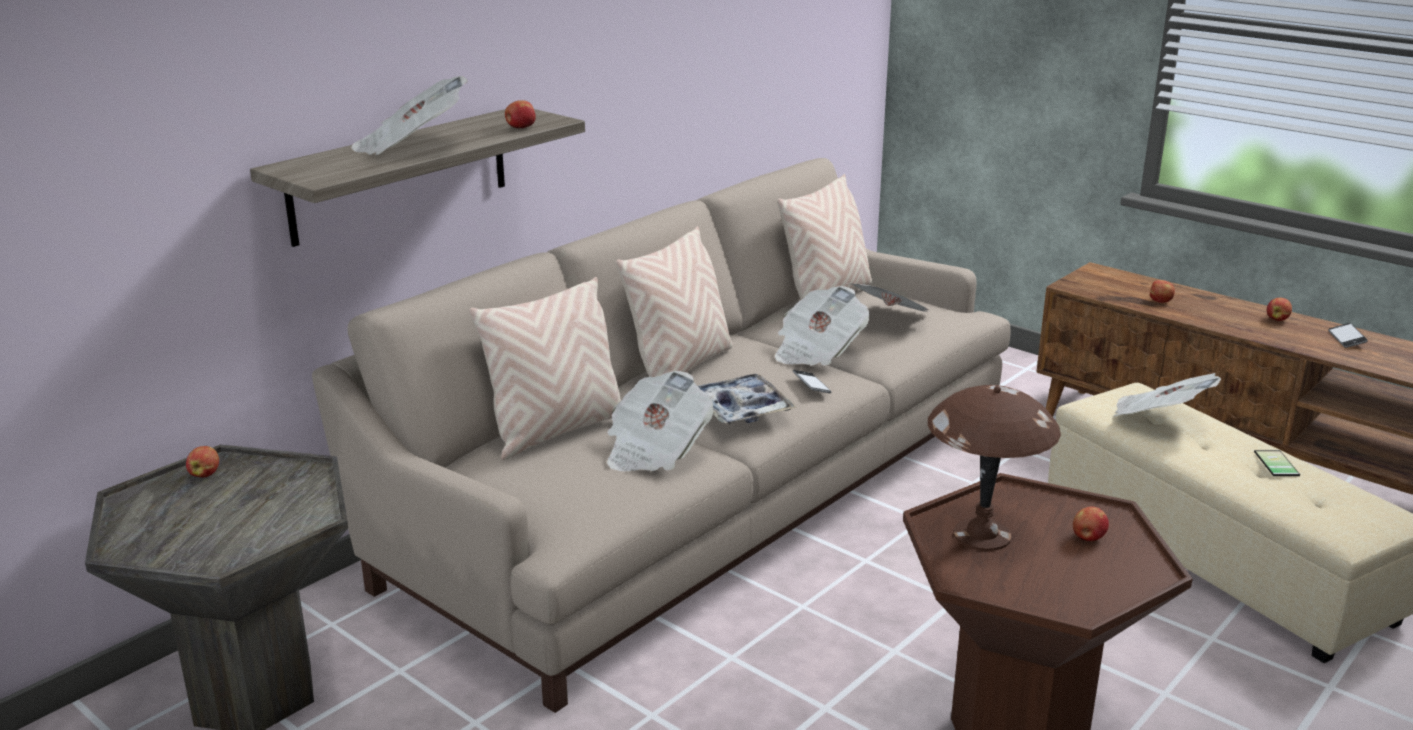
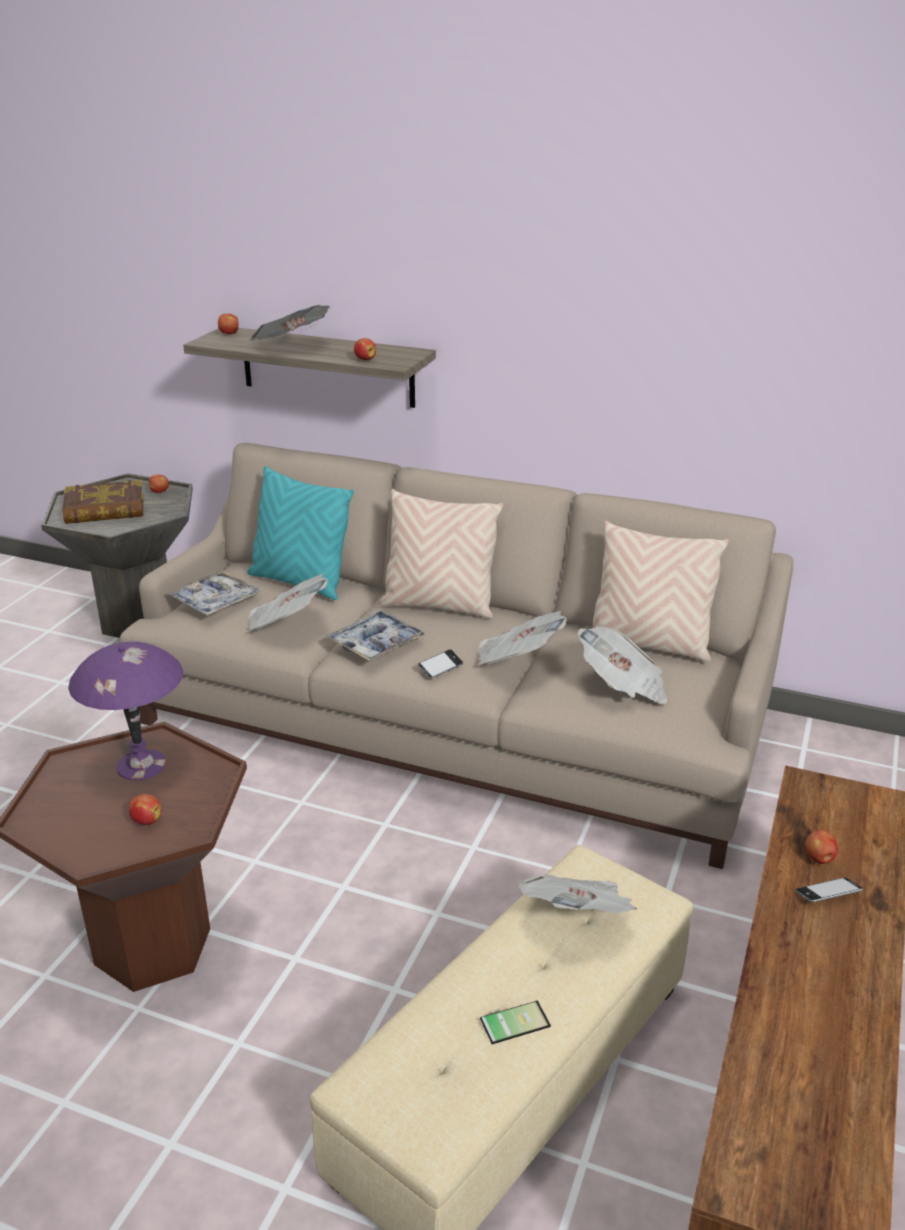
camera: 70 degrees right, 5 degrees up
beige pillow [469,277,621,460] -> turquoise pillow [247,466,354,600]
brown table lamp [928,385,1061,551] -> purple table lamp [68,642,183,780]
apple [1267,298,1292,321] -> apple moved to [218,313,239,334]
phone [1328,323,1368,348] -> phone moved to [795,877,863,903]
none -> book [62,480,143,524]
none -> tray [167,570,261,616]

